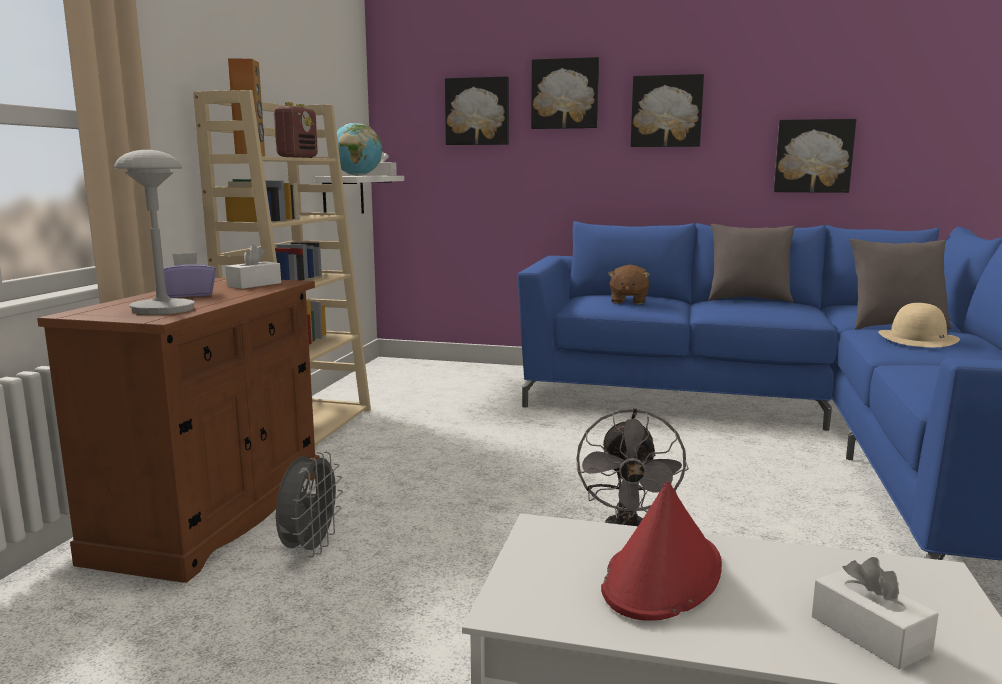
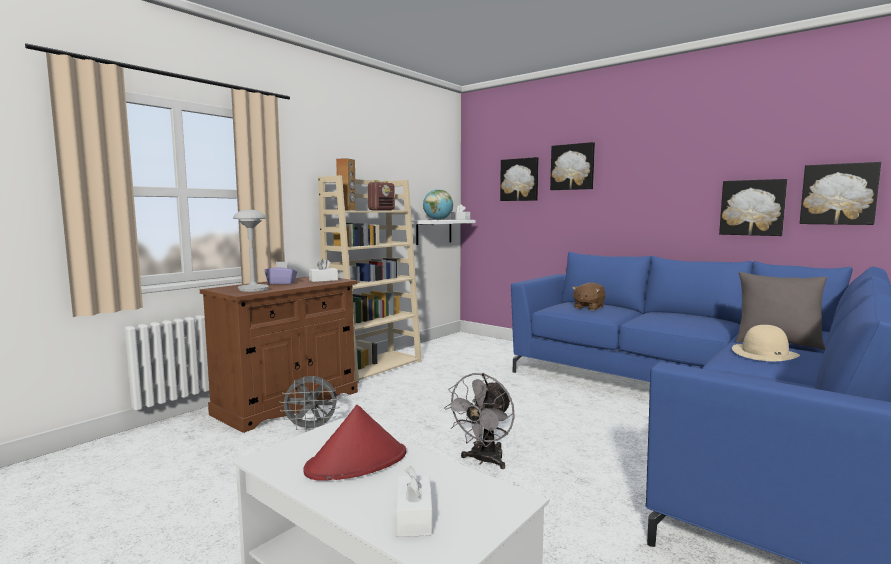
camera: 25 degrees right, 5 degrees down
grey fan [276,452,343,557] -> grey fan turned 45 degrees clockwise [280,376,339,432]
picture [630,74,704,147] -> picture moved to [800,162,881,225]
grey pillow [709,224,795,303] -> none

